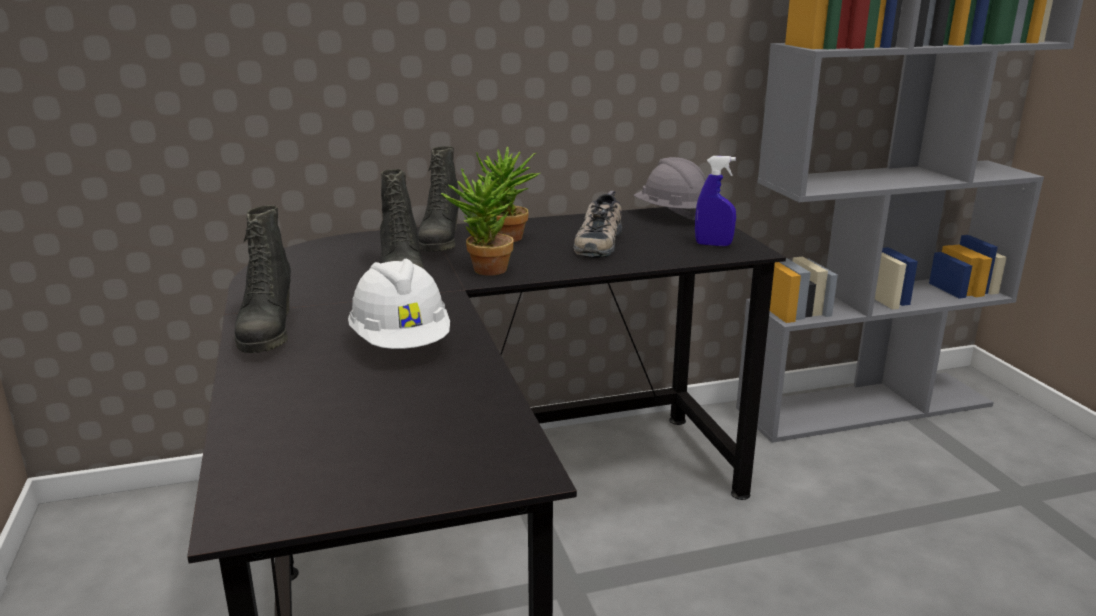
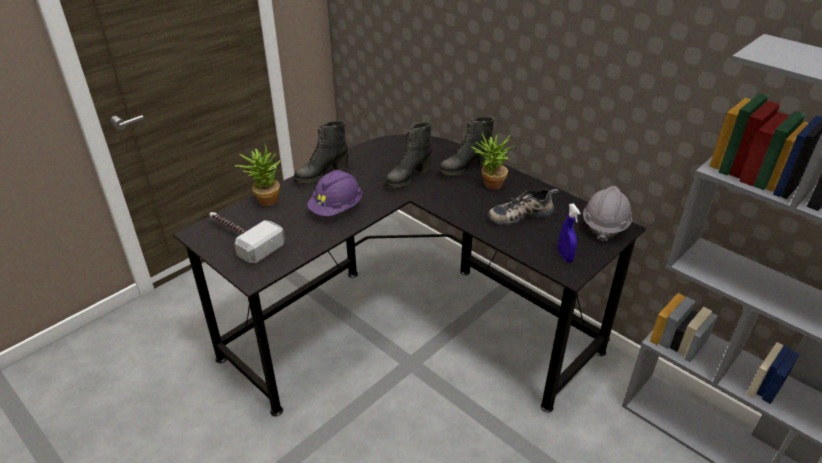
camera: 60 degrees right, 15 degrees up
white hard hat [348,258,450,349] -> purple hard hat [307,170,362,216]
potted plant [441,168,518,276] -> potted plant moved to [235,144,281,206]
none -> hammer [209,212,285,264]

